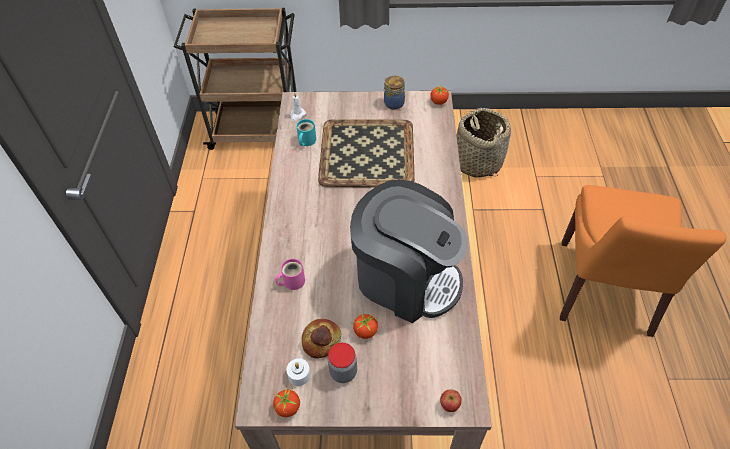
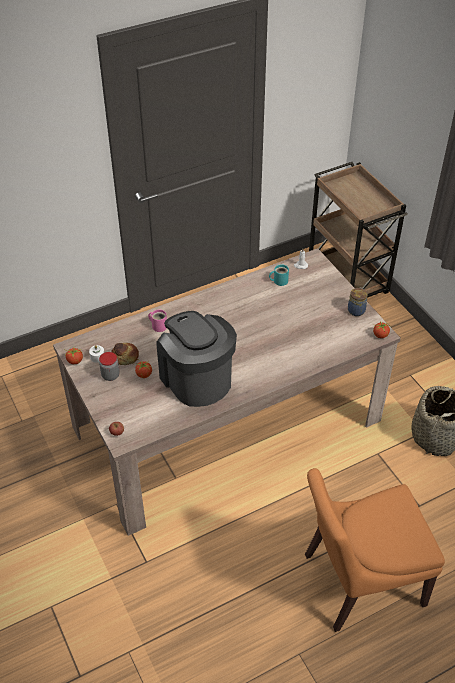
camera: 60 degrees right, 5 degrees down
tray [318,119,415,188] -> none
coffee machine [350,179,468,323] -> coffee machine turned 150 degrees clockwise [156,311,237,407]

